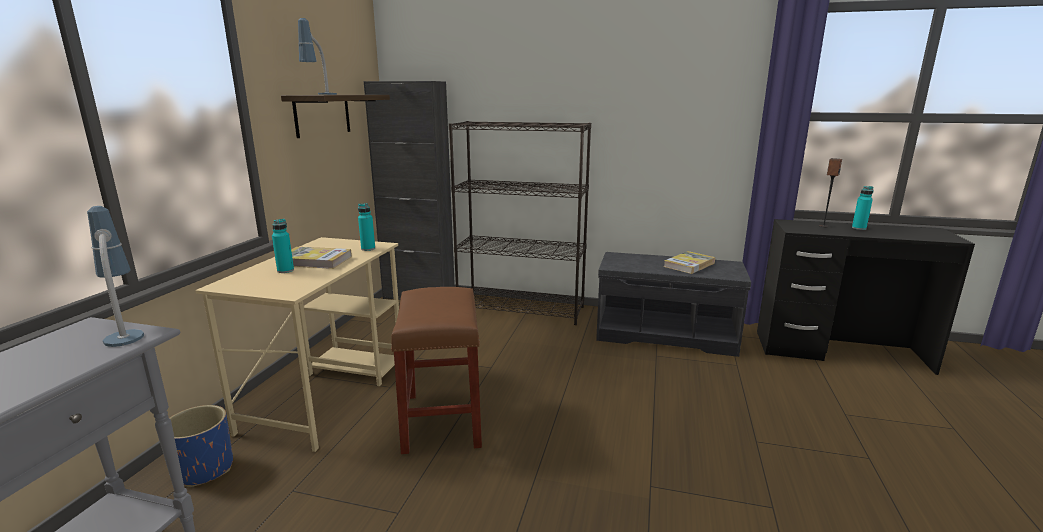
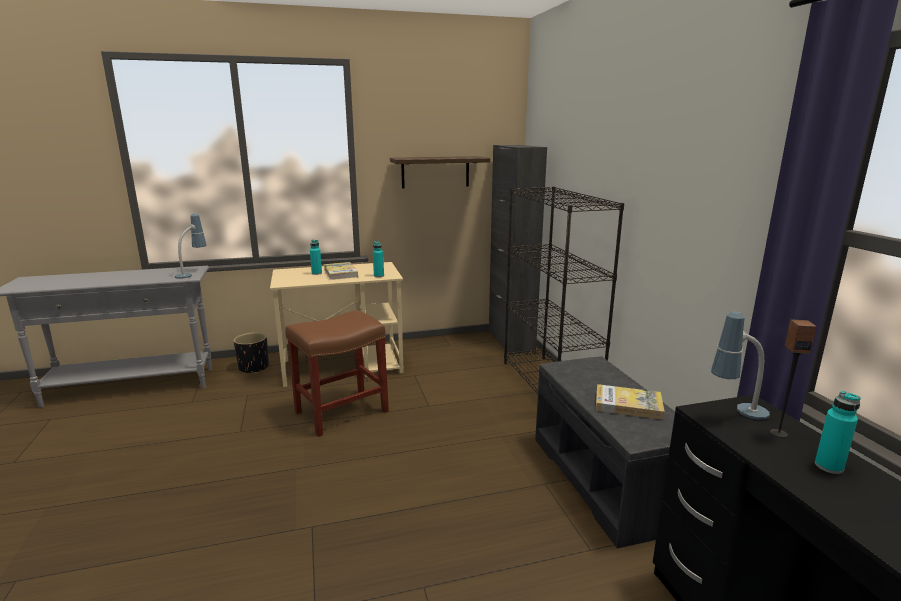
camera: 60 degrees right, 0 degrees up
blue planter [170,405,233,487] -> black planter [233,332,269,373]
table lamp [298,18,337,95] -> table lamp moved to [711,311,770,420]

